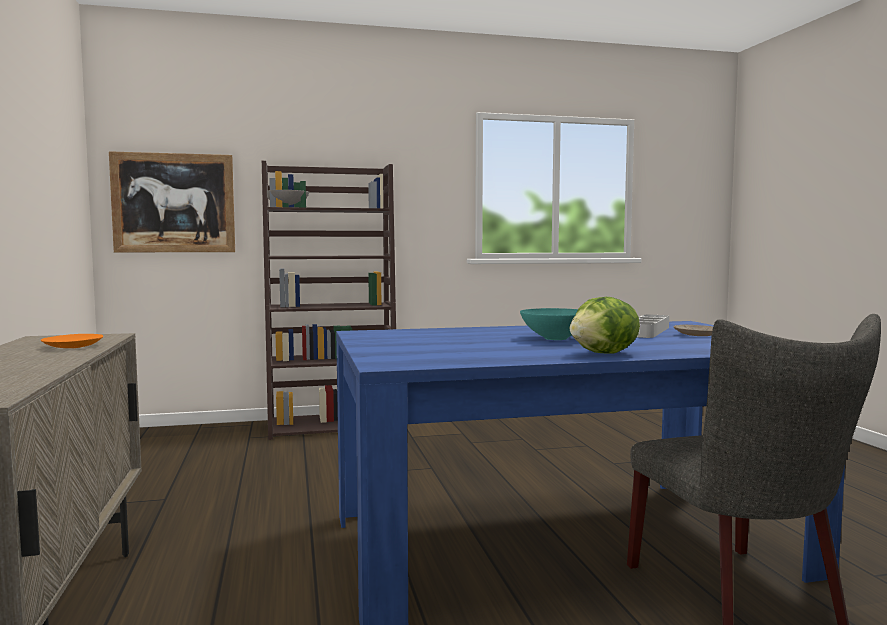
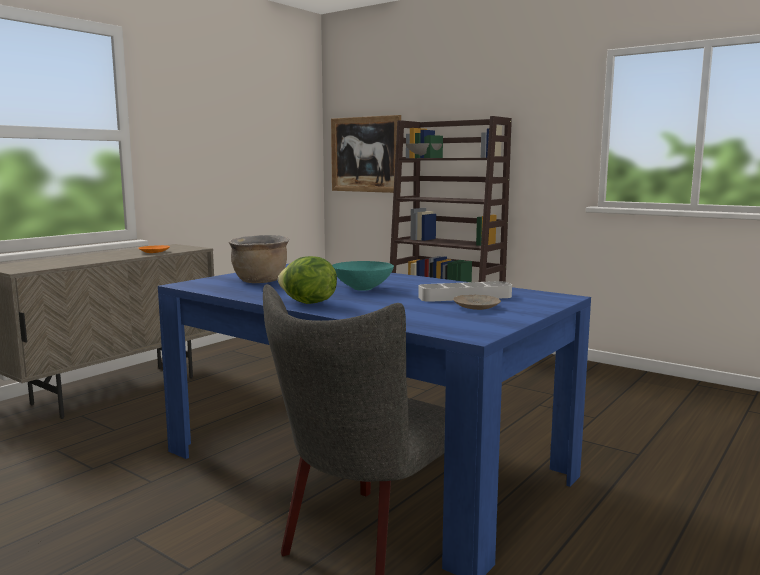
camera: 50 degrees right, 5 degrees up
none -> brown cooking pot [229,235,289,283]

